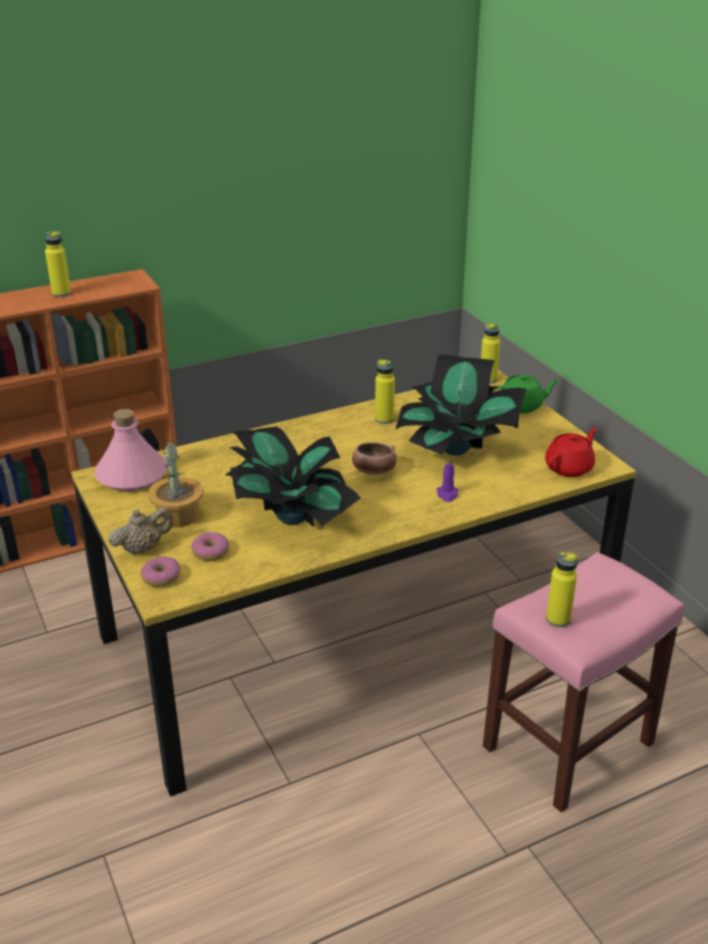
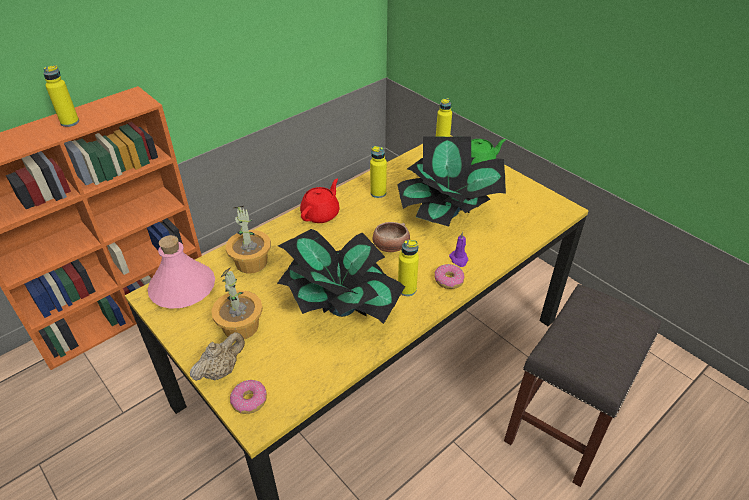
camera: 15 degrees left, 10 degrees up
donut [191,532,229,561] -> donut moved to [434,264,465,289]
pink stool [483,552,684,813] -> grey stool [504,284,661,487]
red teapot [545,427,597,477] -> red teapot moved to [300,178,340,223]
yellow bottle [546,552,578,627] -> yellow bottle moved to [398,240,419,296]
none -> potted plant [226,206,271,274]

